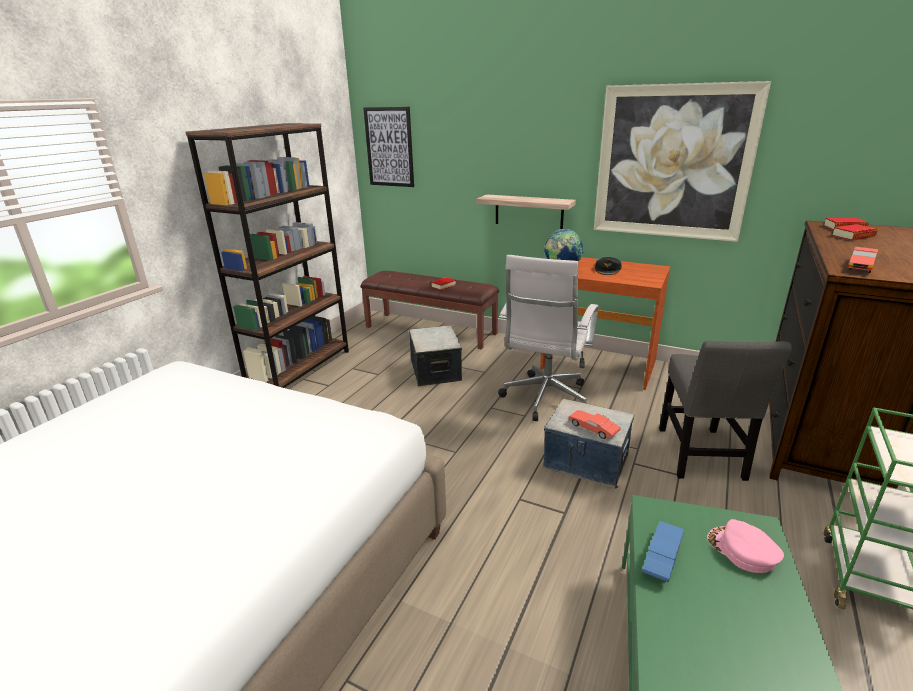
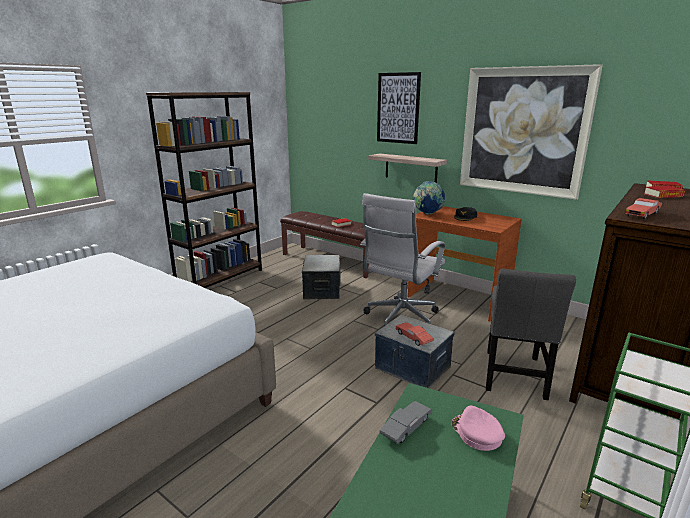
camera: 10 degrees right, 5 degrees down
picture [363,107,414,187] -> picture moved to [377,72,421,144]
blue toy car [642,521,684,583] -> grey toy car [380,401,432,444]

